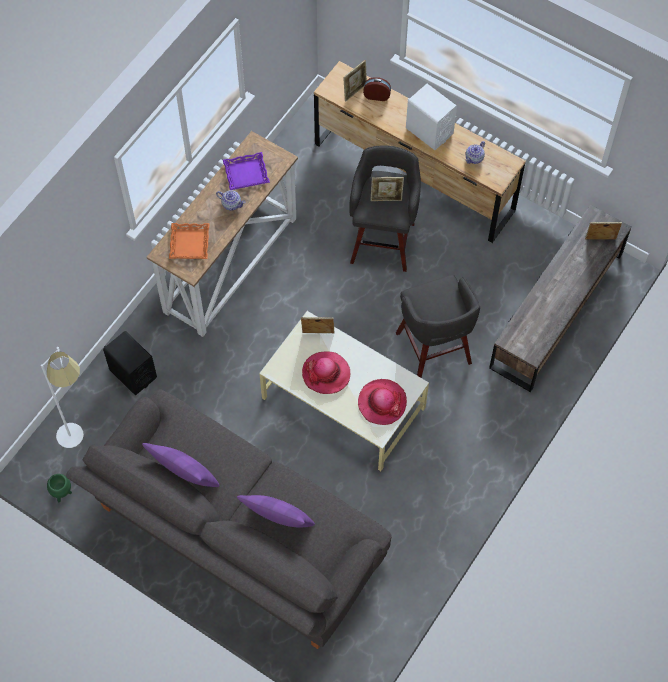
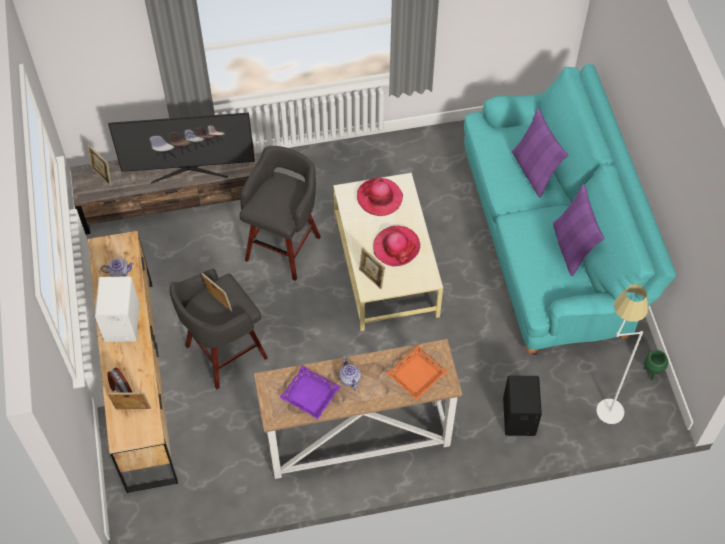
camera: 135 degrees left, 5 degrees down
grey sofa [66,389,392,649] -> turquoise sofa [464,64,676,355]
none -> television [108,113,255,183]

